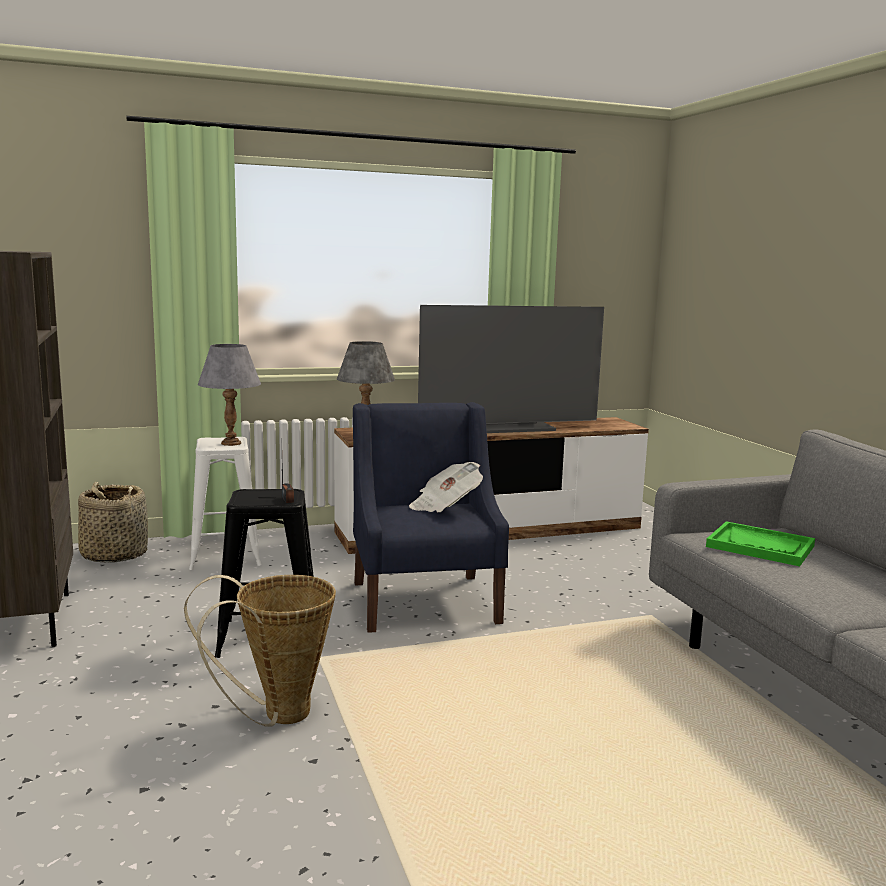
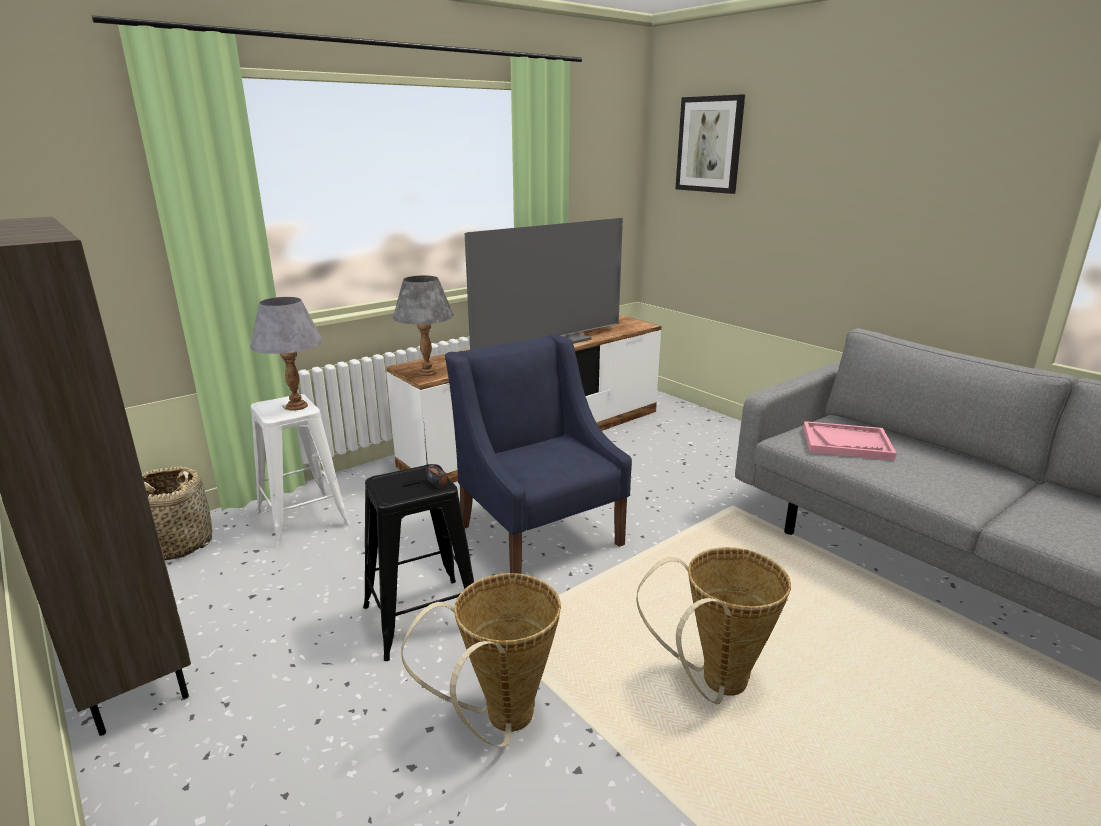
camera: 20 degrees left, 10 degrees up
newspaper [409,462,483,513] -> none
green tray [706,521,815,566] -> pink tray [803,421,897,460]
none -> basket [636,547,791,704]
none -> picture [675,94,745,194]

